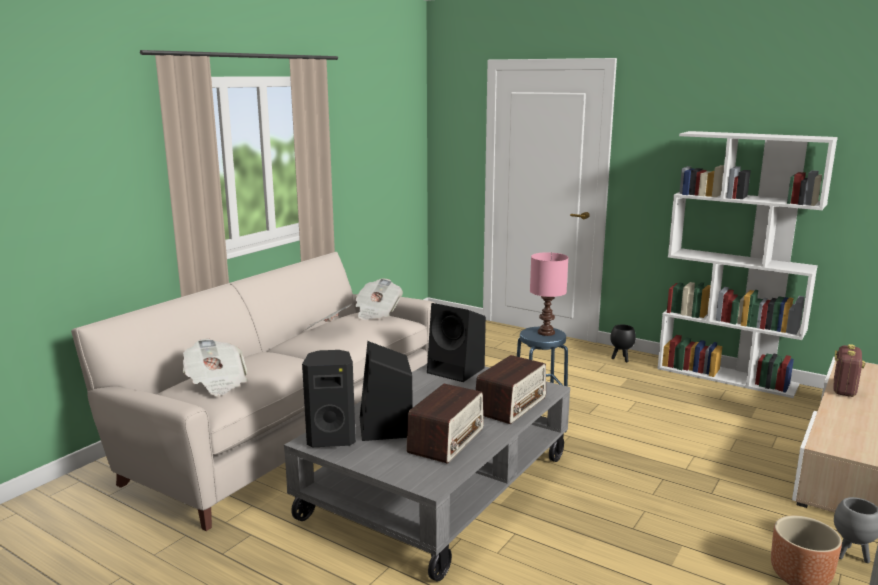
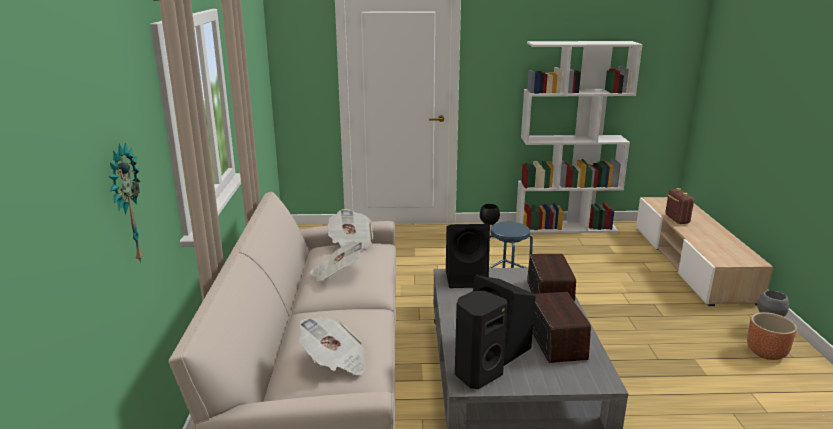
camera: 35 degrees left, 5 degrees up
pink table lamp [530,252,569,336] -> none
none -> wall clock [109,143,143,263]

